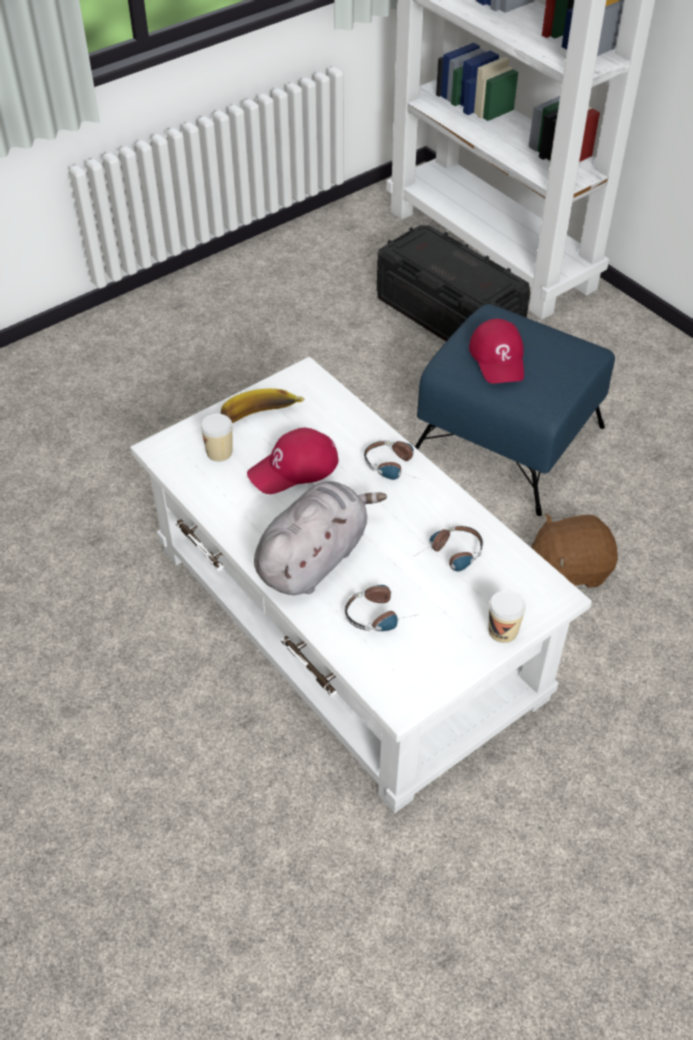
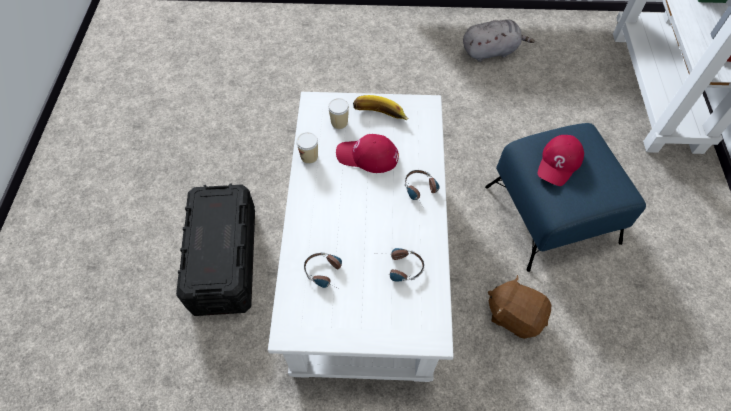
camera: 40 degrees right, 10 degrees up
grey plush toy [254,481,387,595] -> grey plush toy moved to [463,19,535,62]
black storage box [377,225,530,341] -> black storage box moved to [176,183,255,316]
cup [488,590,526,643] -> cup moved to [296,132,318,164]

